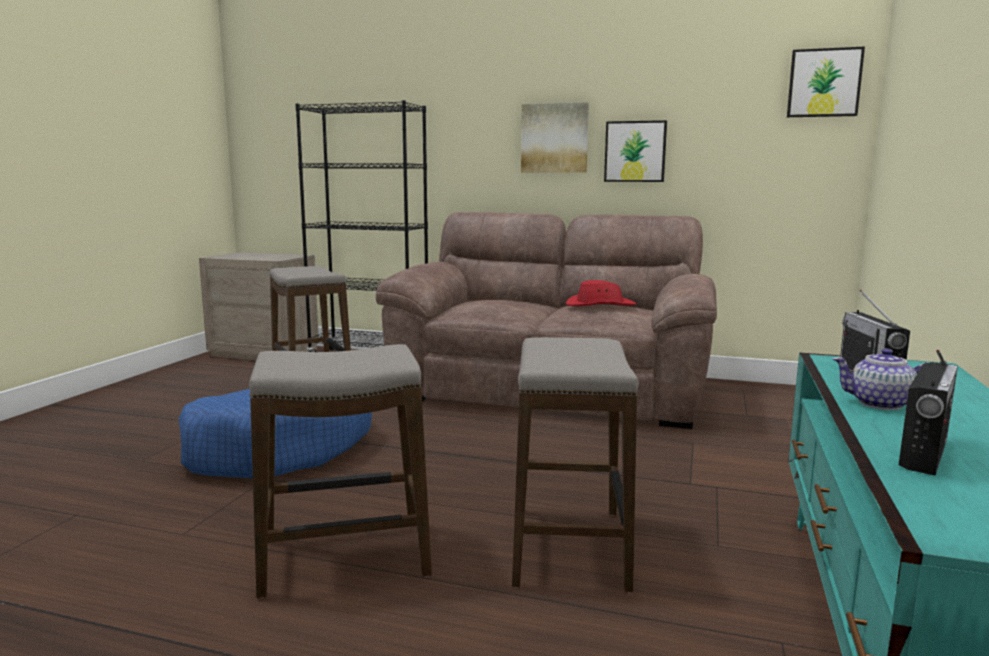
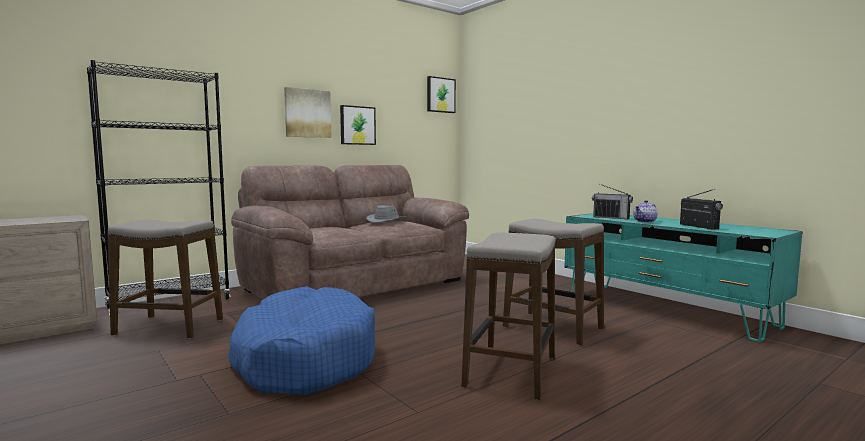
camera: 55 degrees left, 5 degrees down
red hat [566,280,636,306] -> grey hat [366,205,407,223]

